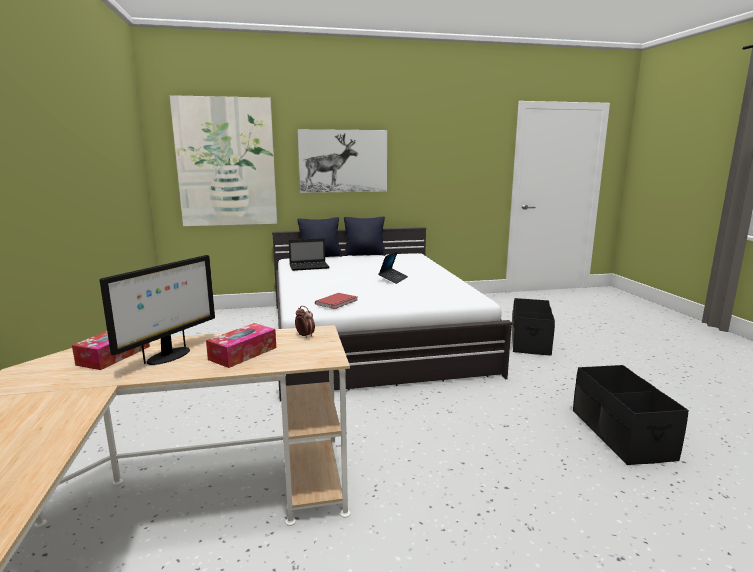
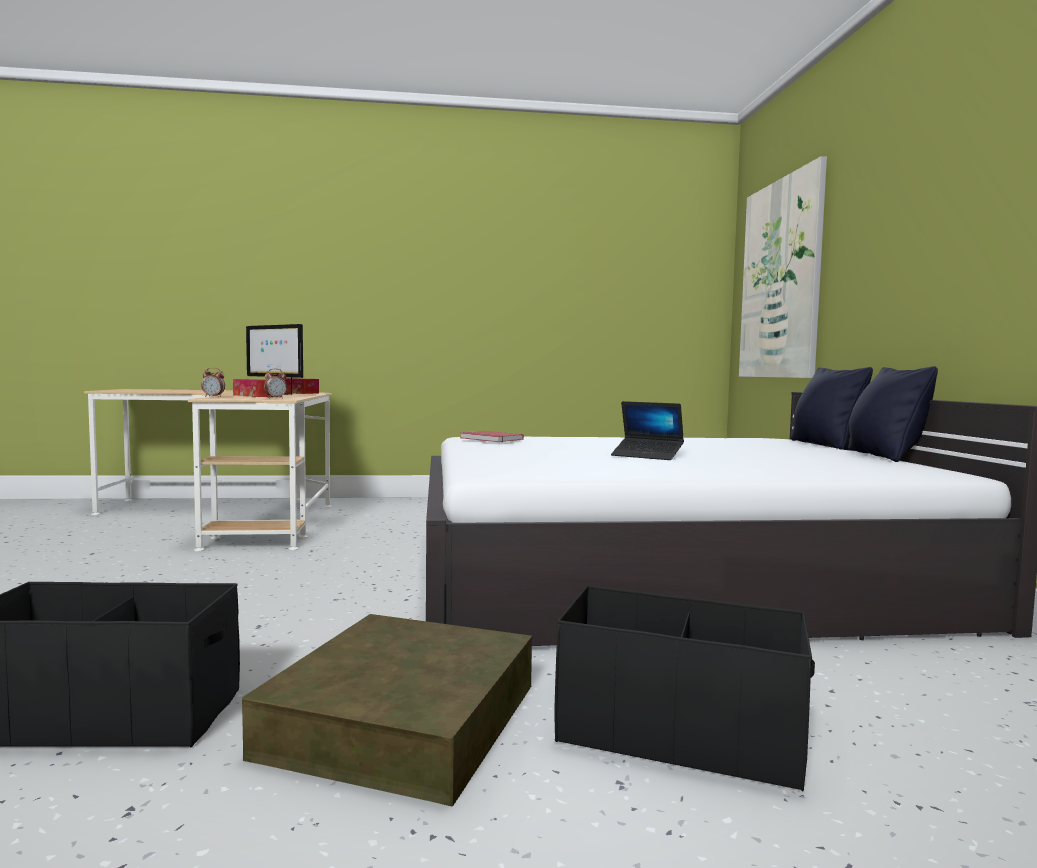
camera: 95 degrees right, 10 degrees down
laptop [289,238,329,271] -> none
picture [298,129,387,193] -> none
none -> alarm clock [201,367,225,397]
none -> brown storage box [242,614,532,806]

